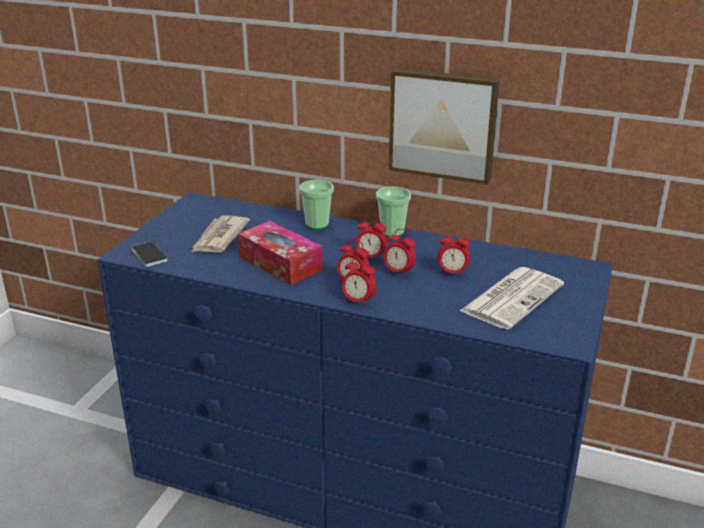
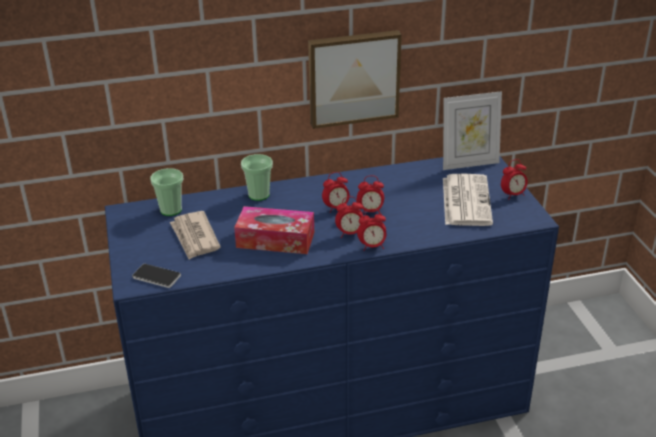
camera: 35 degrees left, 5 degrees up
cup [376,187,411,237] -> cup moved to [150,168,184,216]
alarm clock [438,230,470,278] -> alarm clock moved to [501,159,528,200]
none -> picture frame [443,91,502,170]

